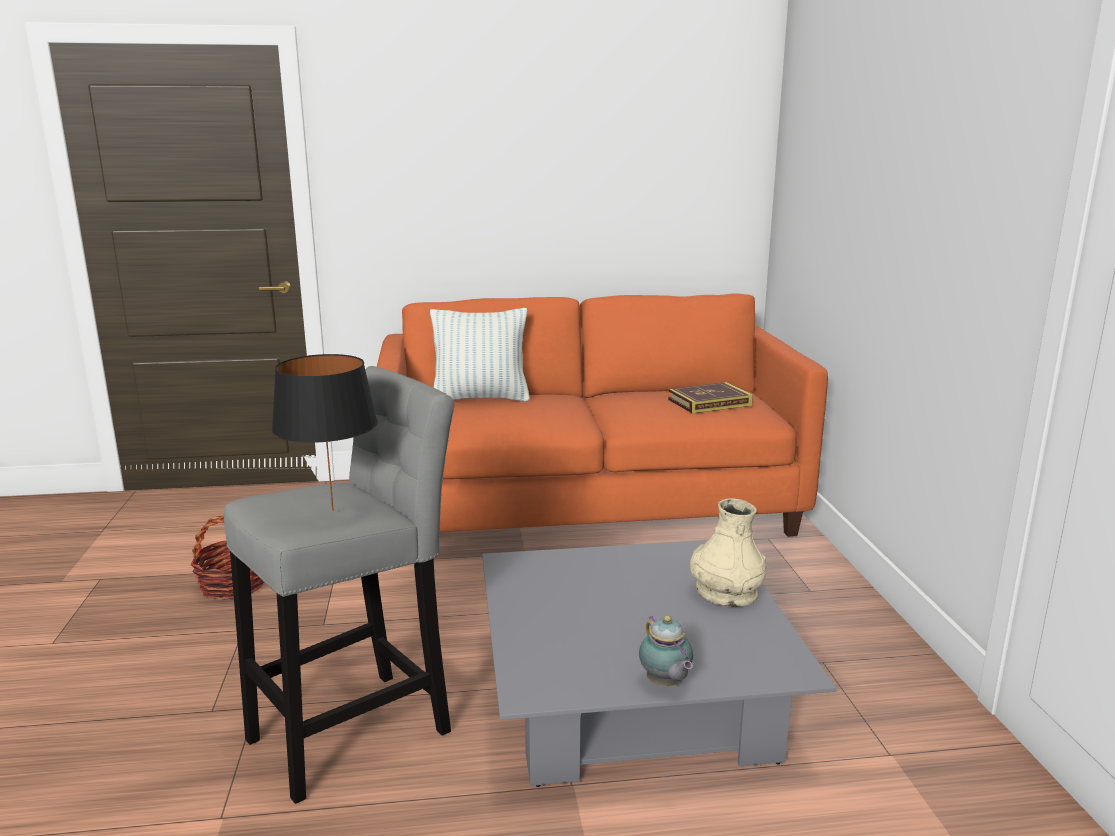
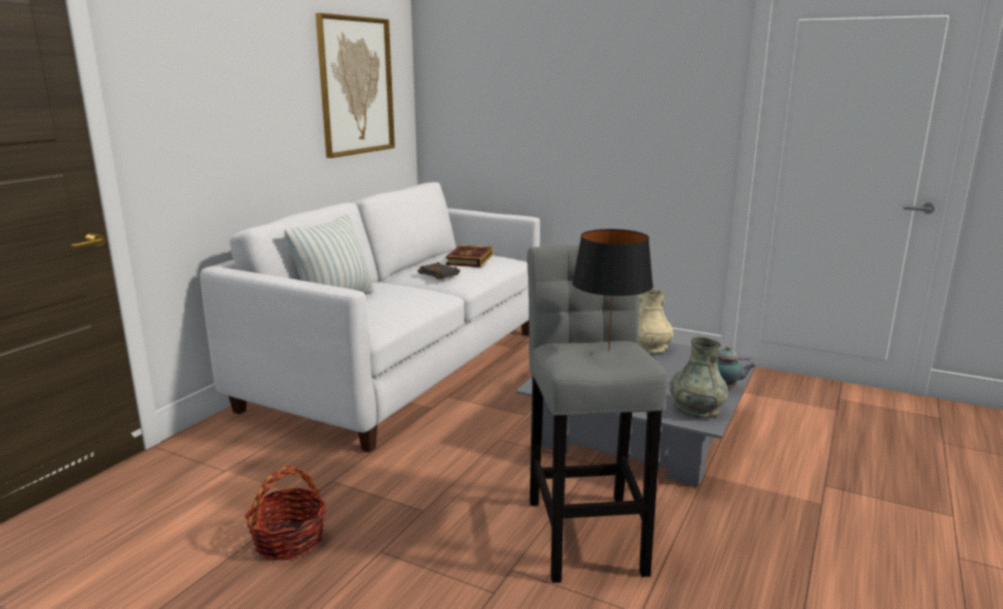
camera: 55 degrees left, 0 degrees up
orange sofa [377,293,828,537] -> white sofa [200,182,540,452]
none -> picture [315,13,395,158]
none -> black book [418,262,460,279]
none -> grey vase [669,337,728,418]

